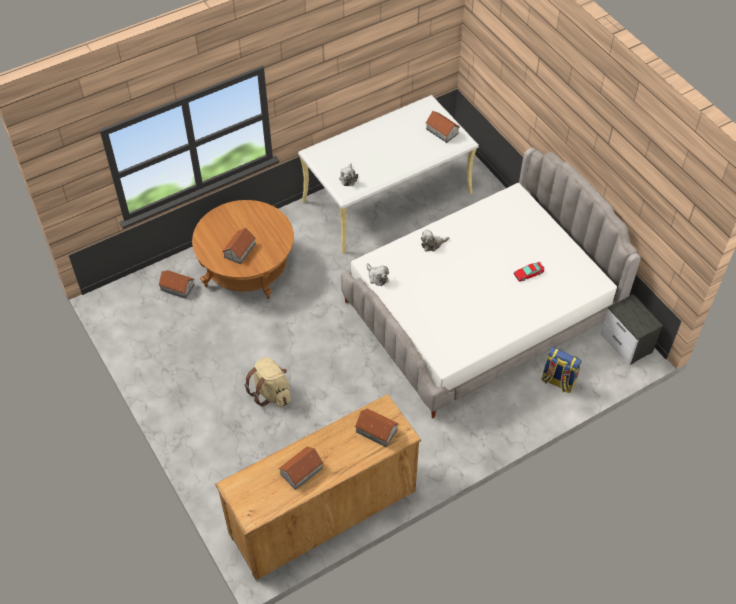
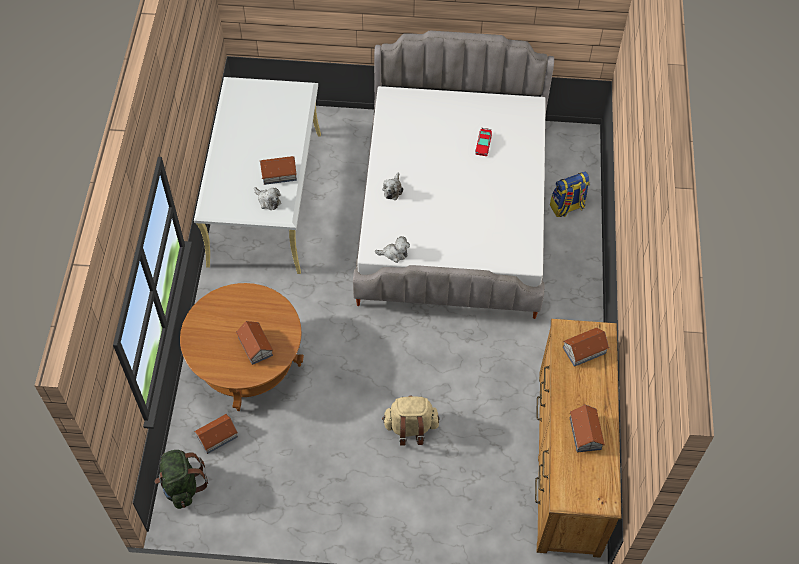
camera: 55 degrees left, 5 degrees up
toy house [425,111,460,143] -> toy house moved to [260,156,297,185]
nightstand [601,294,663,365] -> none
none -> green backpack [155,450,208,509]

